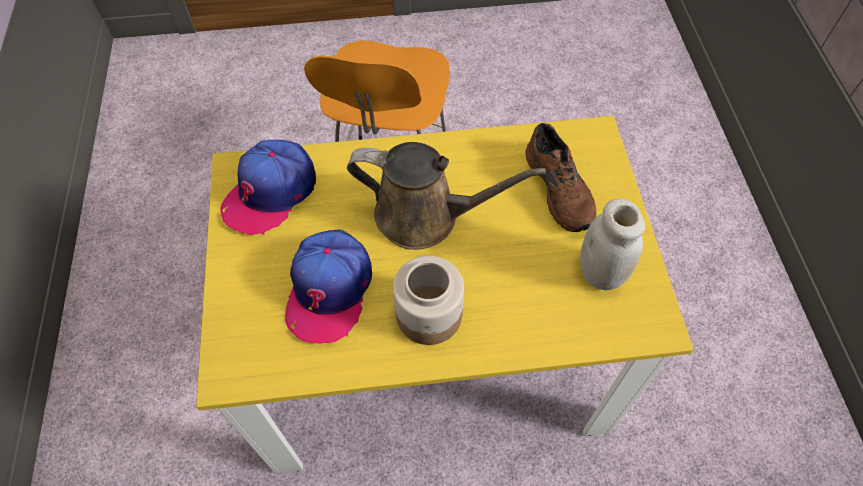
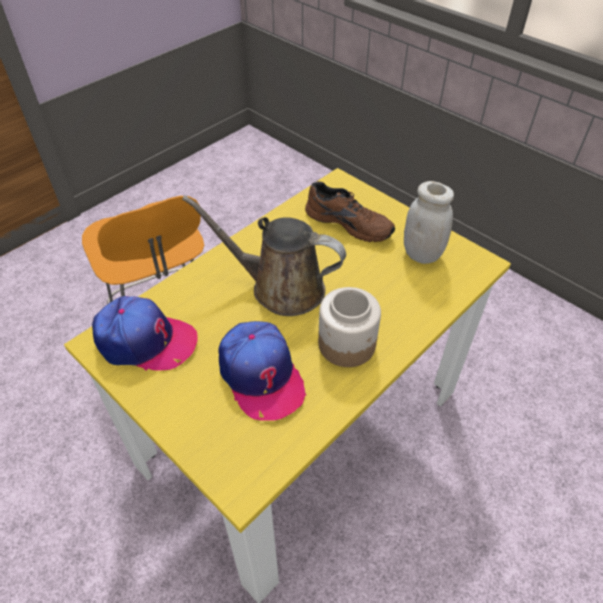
camera: 40 degrees left, 10 degrees down
cap [220,140,316,235] -> cap turned 75 degrees counterclockwise [92,296,197,371]
brown watering can [347,142,546,250] -> brown watering can turned 135 degrees counterclockwise [182,195,346,316]

